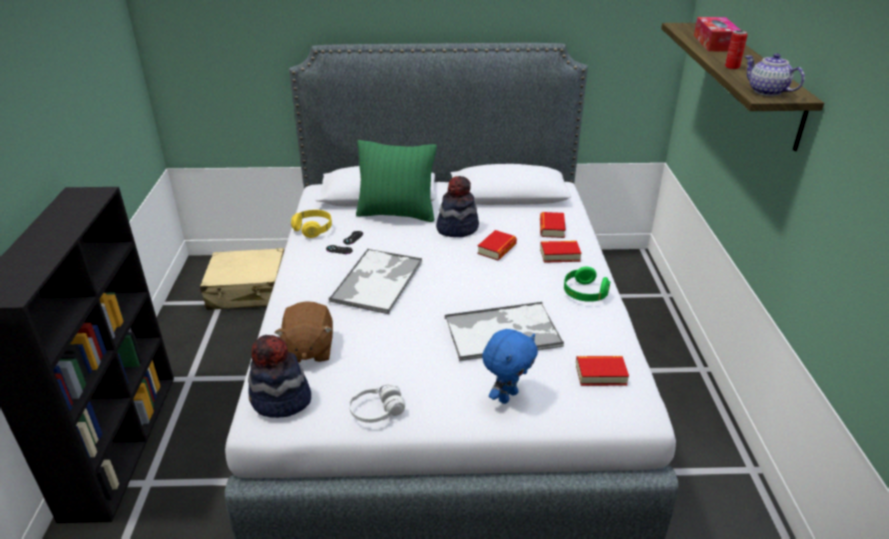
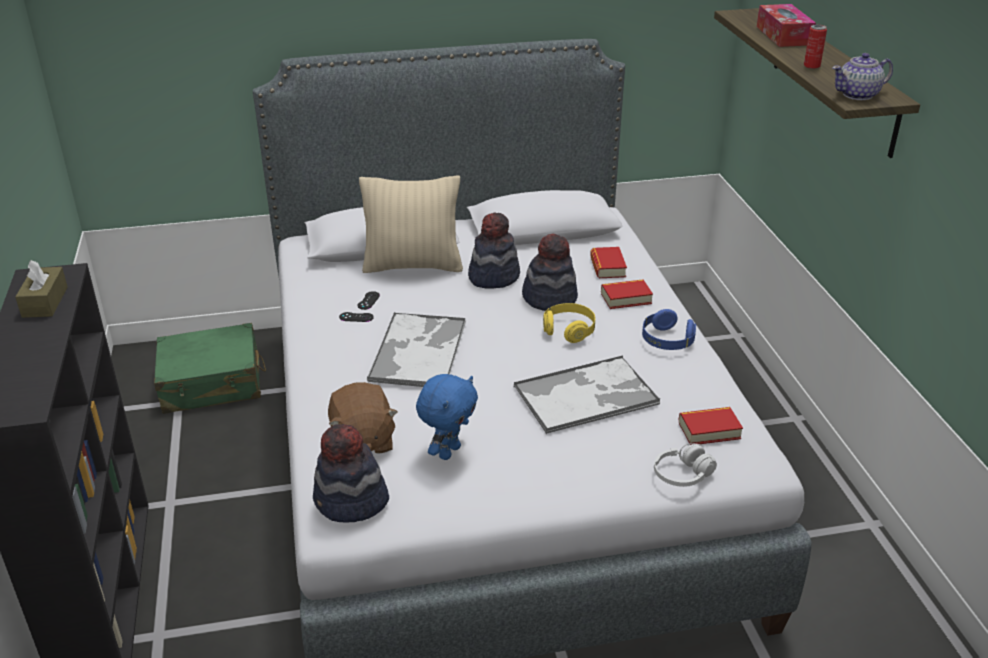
camera: 10 degrees left, 0 degrees up
beige suitcase [200,248,284,310] -> green suitcase [154,323,266,414]
yellow headphones [291,210,332,238] -> yellow headphones moved to [543,303,595,343]
white headphones [349,384,405,423] -> white headphones moved to [654,443,717,487]
green pillow [356,140,437,222] -> beige pillow [359,175,463,273]
book [477,230,517,261] -> hat [522,233,578,311]
blue plush toy [482,329,538,404] -> blue plush toy moved to [416,374,478,460]
green headphones [564,267,610,302] -> blue headphones [642,309,696,350]
teapot [745,53,805,96] -> teapot turned 60 degrees counterclockwise [832,53,893,100]
none -> brown tissue box [15,260,68,318]

